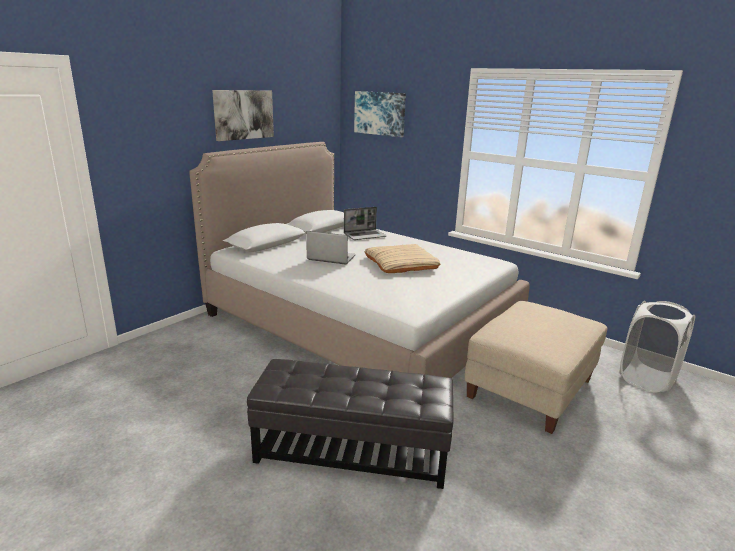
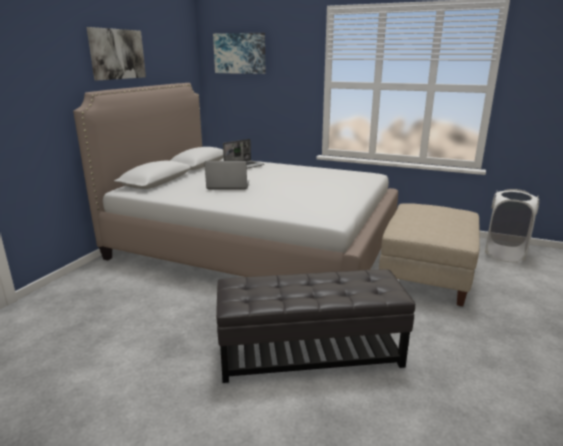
camera: 15 degrees left, 0 degrees up
beige pillow [365,244,440,273] -> none

